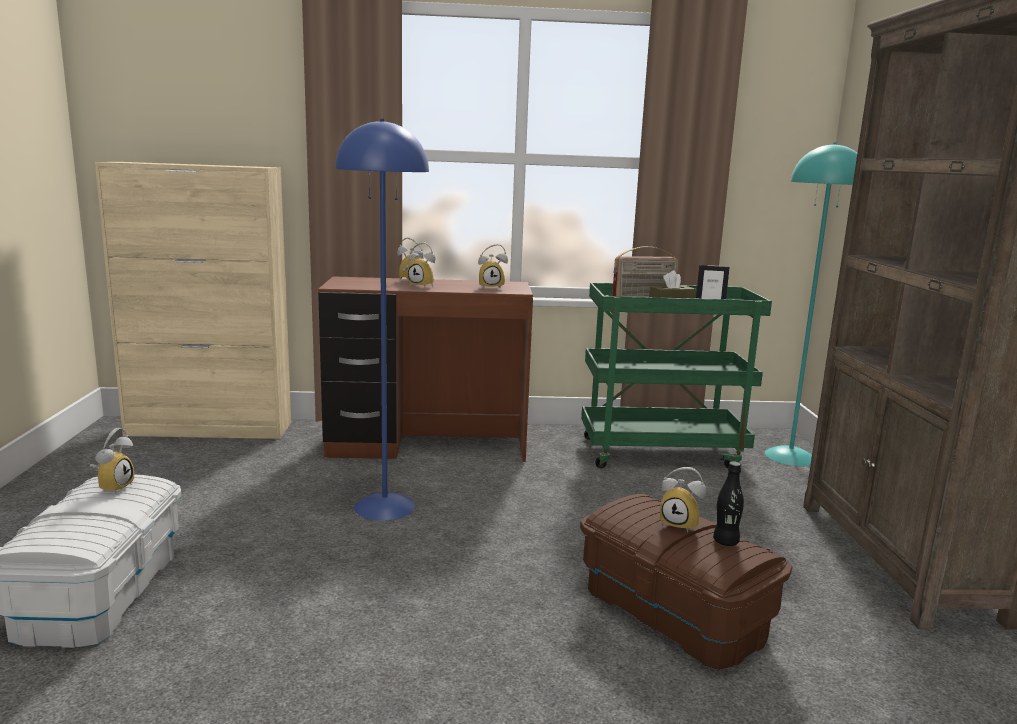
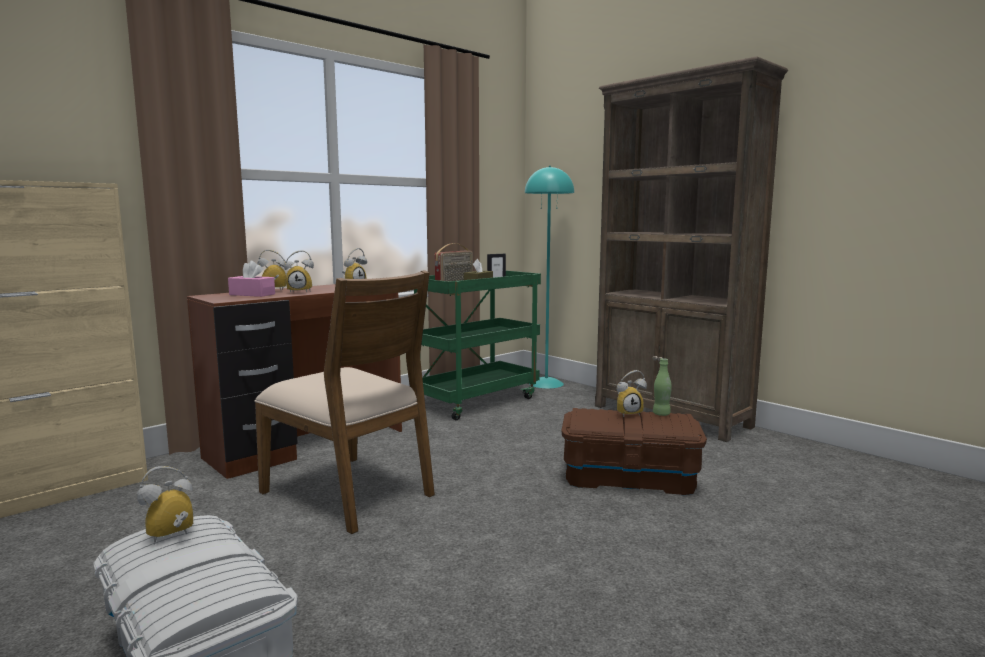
camera: 40 degrees left, 5 degrees down
alarm clock [89,428,134,494] -> alarm clock turned 105 degrees counterclockwise [137,466,193,545]
blue floor lamp [335,119,429,521] -> brown chair [254,270,435,534]
black bottle [713,461,744,546] -> green bottle [653,358,672,416]
none -> pink tissue box [228,261,275,297]

